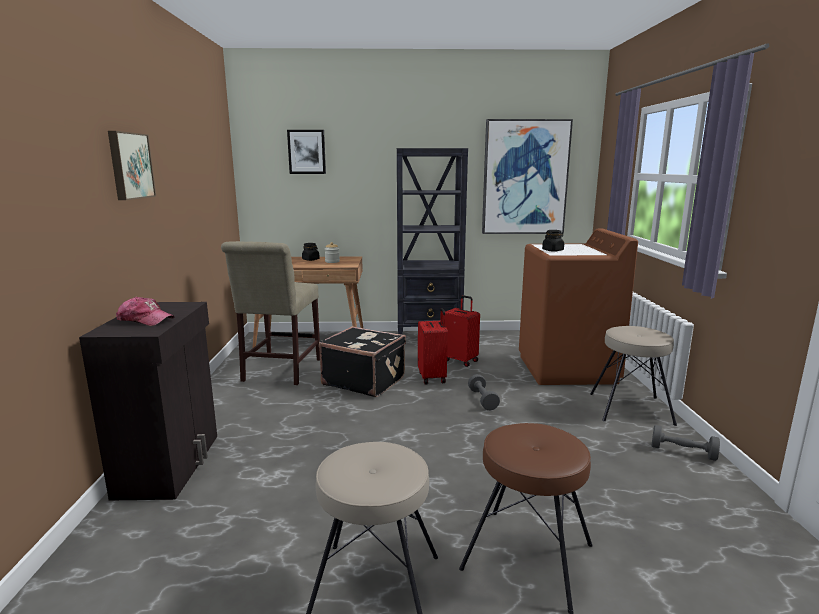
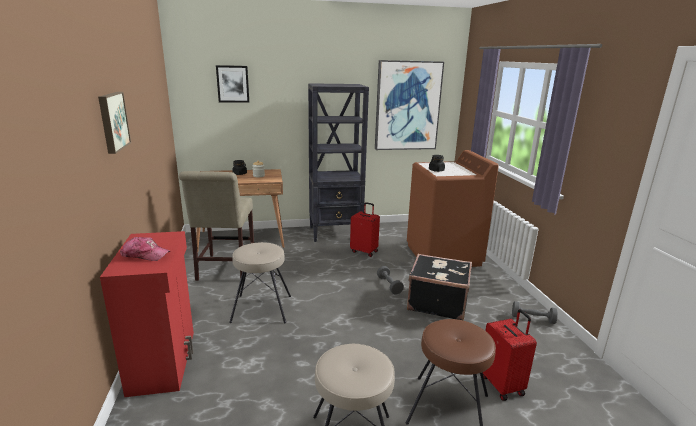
camera: 10 degrees left, 5 degrees up
black cabinet [79,302,217,501] -> red cabinet [100,231,194,397]
black suitcase [319,326,406,397] -> black suitcase moved to [407,254,472,321]
red suitcase [418,308,448,384] -> red suitcase moved to [483,309,537,401]
beige stool [590,326,677,426] -> beige stool moved to [229,242,291,323]

